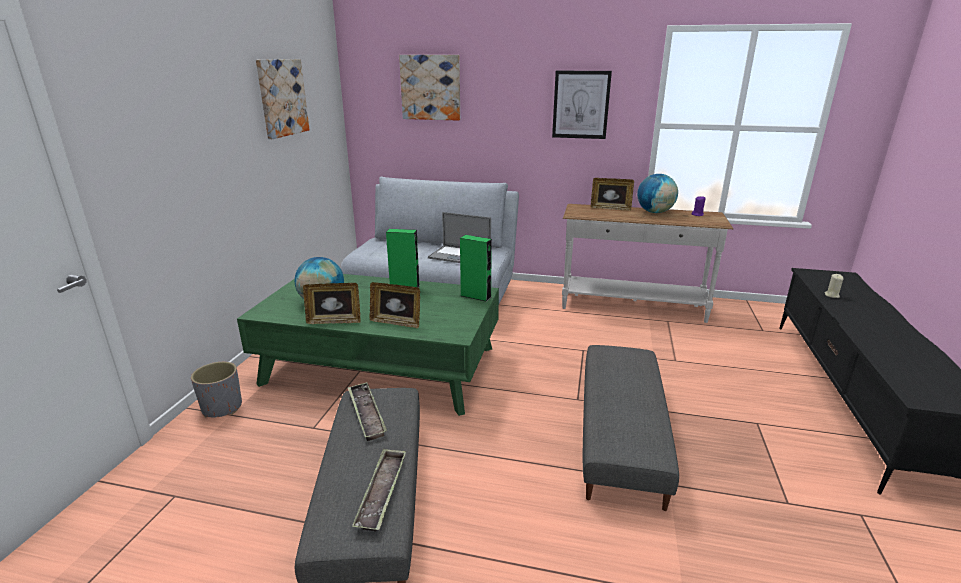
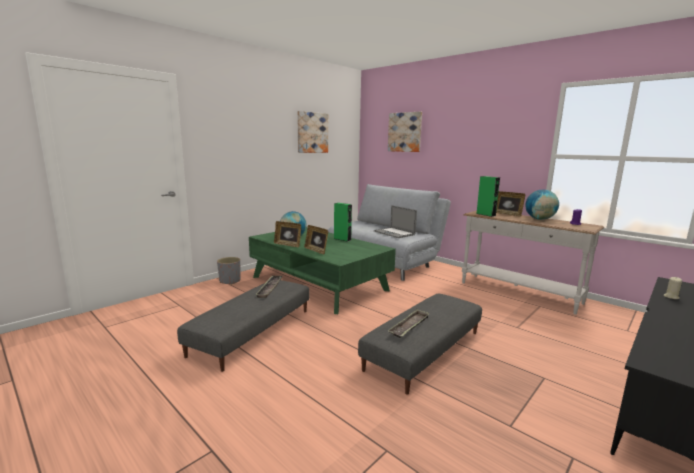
camera: 30 degrees right, 10 degrees down
tray [352,449,406,532] -> tray moved to [388,309,430,338]
green speaker [460,235,492,302] -> green speaker moved to [476,176,500,217]
picture [552,71,612,139] -> none

